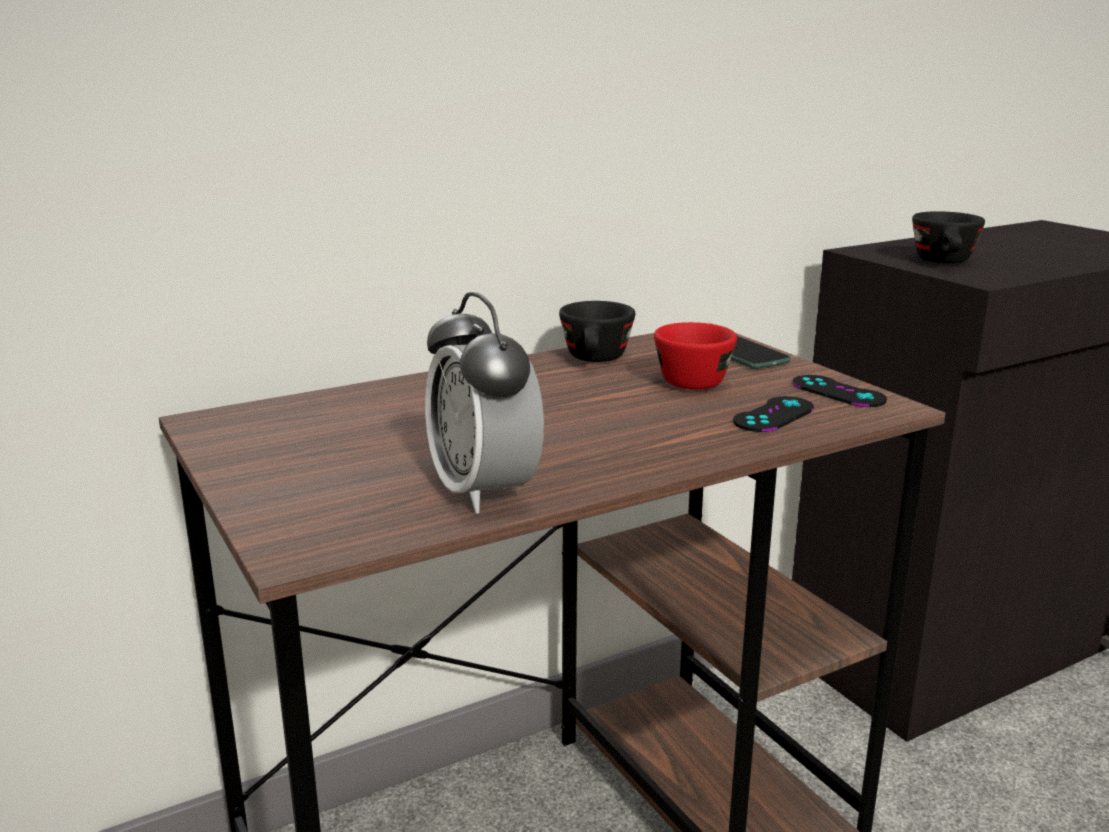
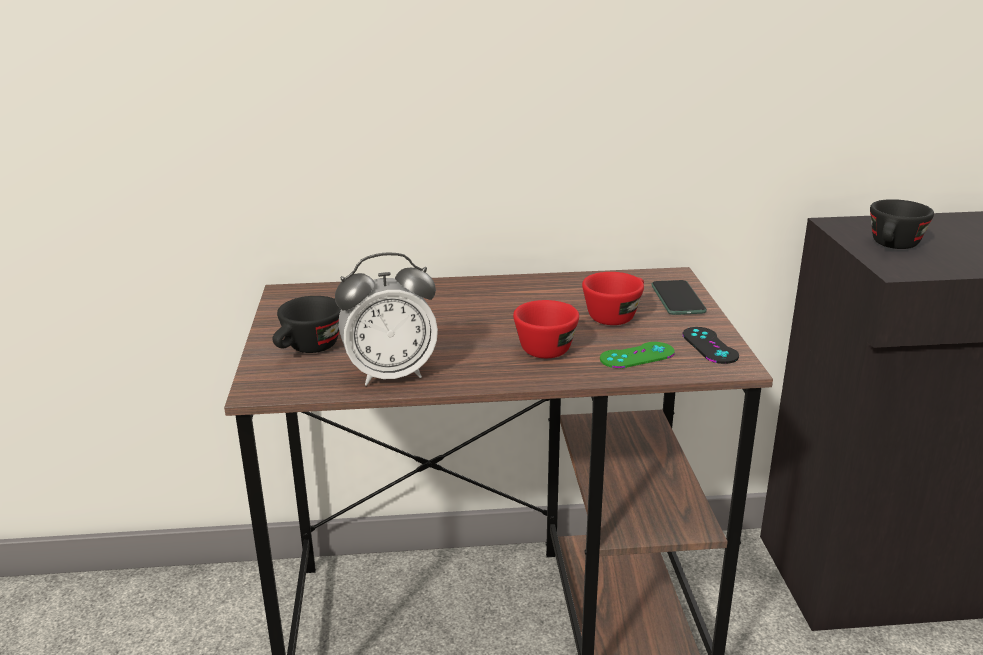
camera: 25 degrees right, 5 degrees up
alarm clock [425,292,544,514] -> alarm clock turned 105 degrees counterclockwise [335,252,438,386]
black cup [559,301,635,362] -> black cup moved to [272,296,341,353]
black game controller [733,396,814,432] -> green game controller [600,342,675,368]
none -> red cup [513,300,579,358]

